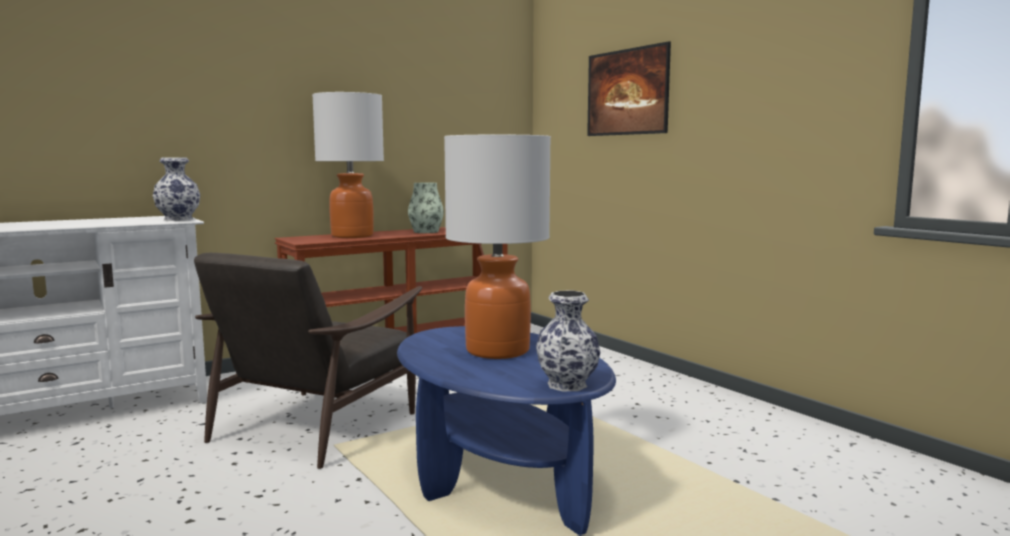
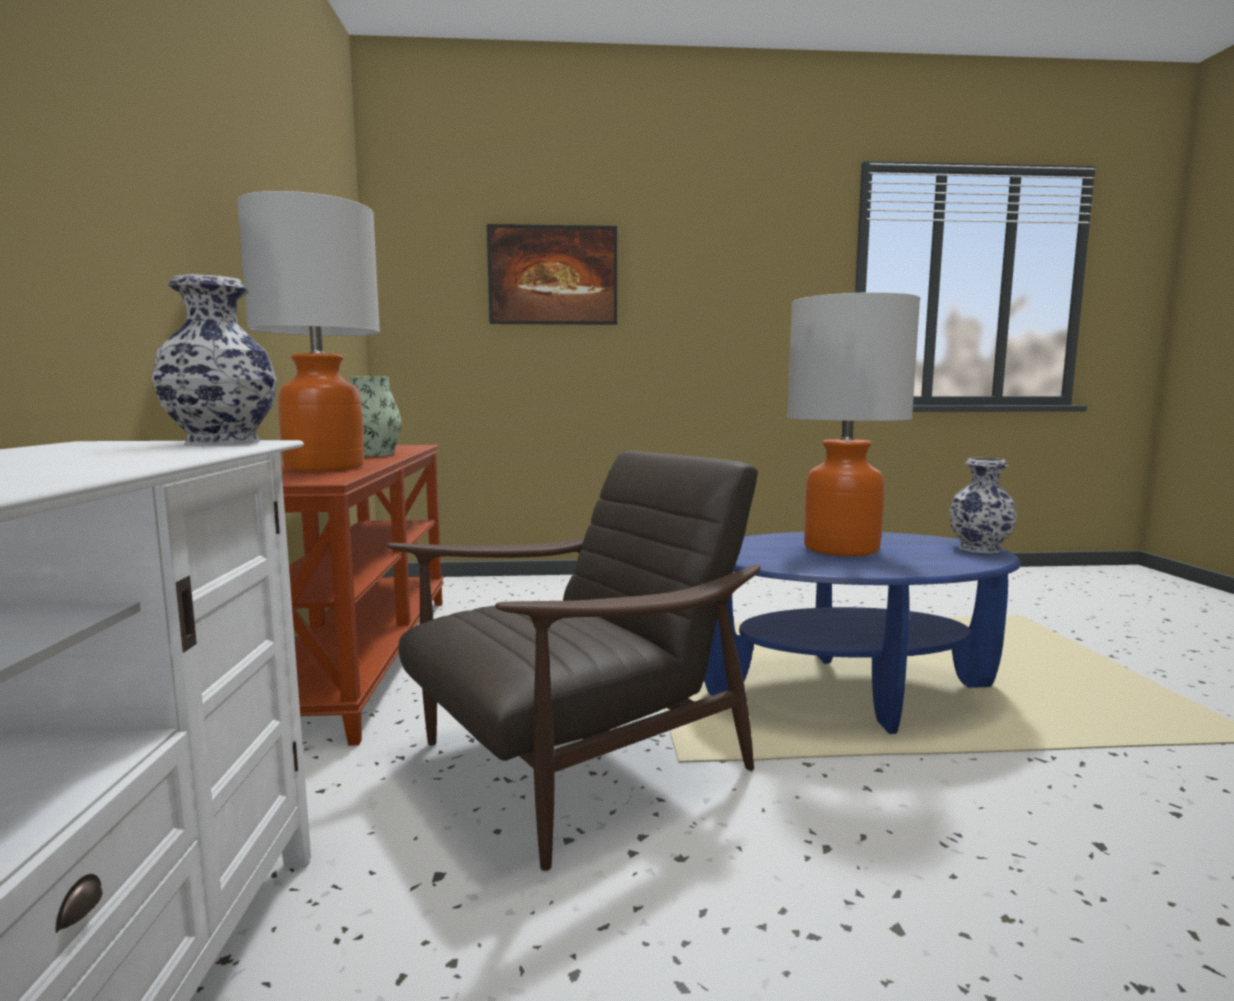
camera: 60 degrees left, 0 degrees up
brown armchair [194,253,422,469] -> brown armchair turned 90 degrees counterclockwise [386,451,761,871]

